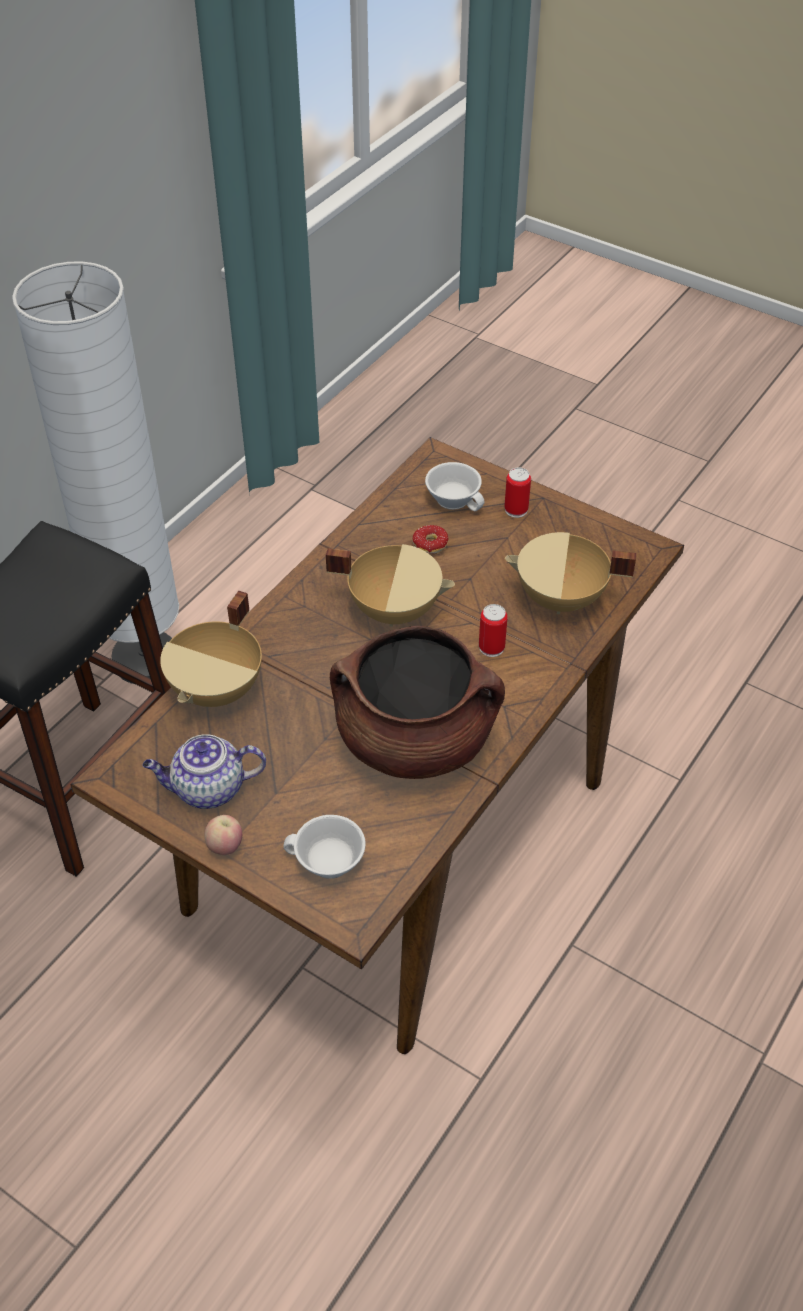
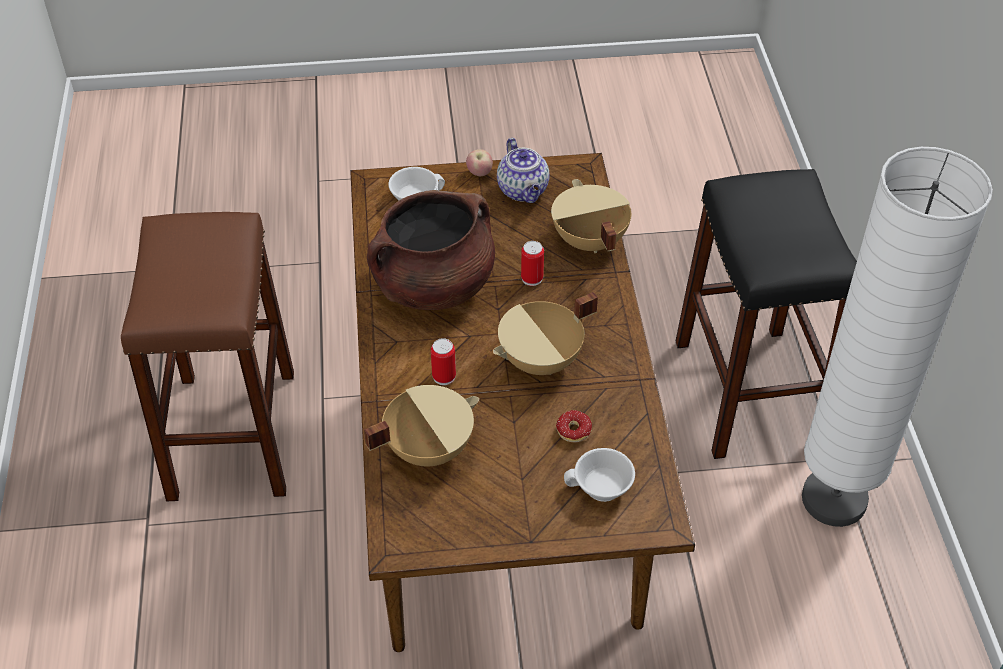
camera: 140 degrees right, 0 degrees up
teapot [143,734,266,809] -> teapot turned 120 degrees clockwise [497,138,549,203]
can [504,467,531,518] -> can moved to [521,241,544,286]
none -> brown stool [121,212,294,501]

